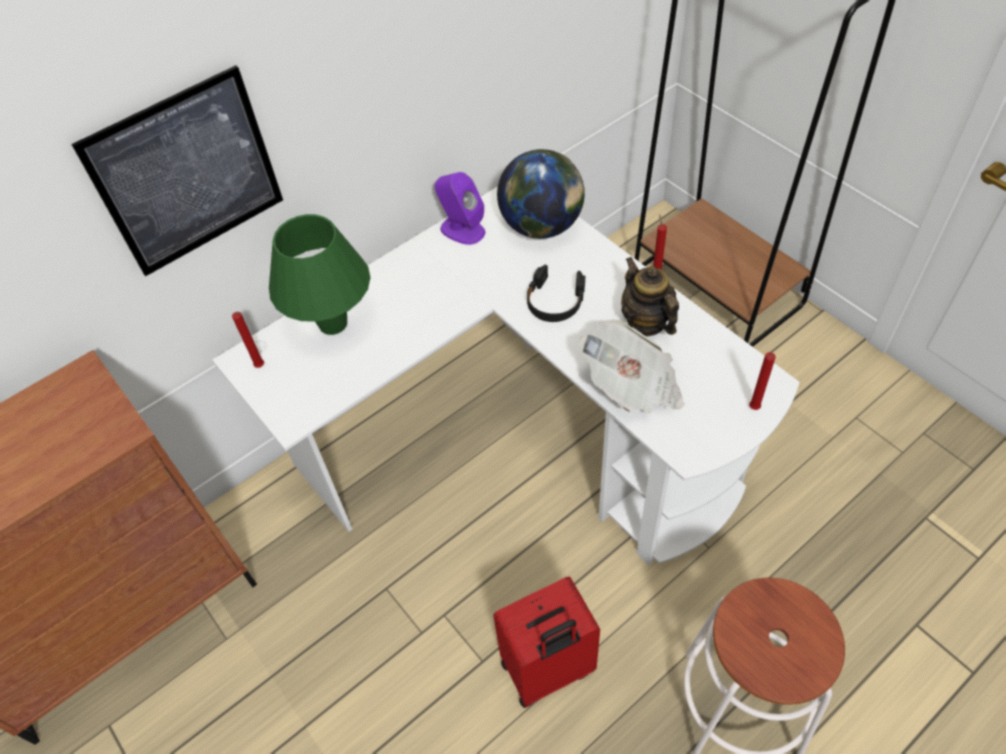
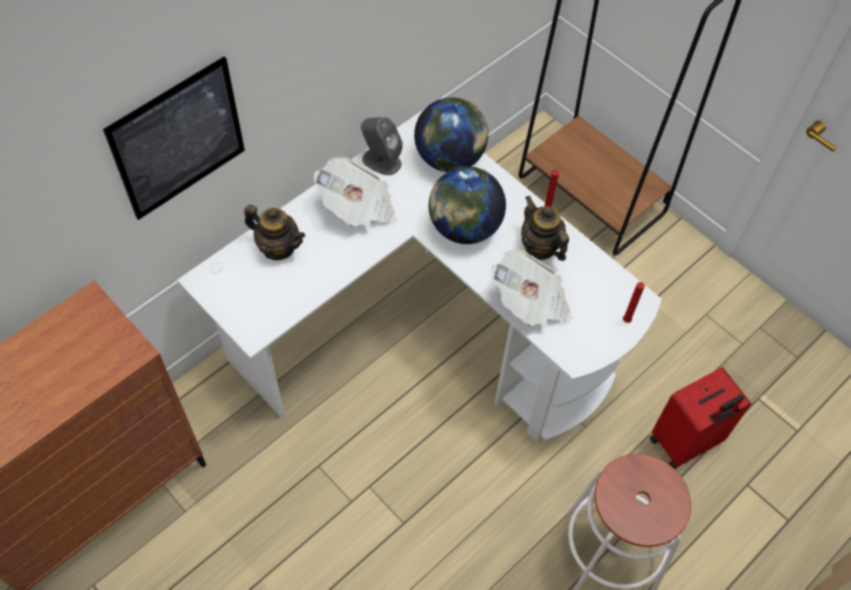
camera: 10 degrees left, 5 degrees up
red candle [232,312,264,368] -> none
green table lamp [269,214,371,335] -> teapot [244,204,305,260]
purple speaker [435,172,485,245] -> grey speaker [361,117,403,175]
red suitcase [493,577,600,708] -> red suitcase moved to [650,367,752,469]
black headphones [527,265,585,322] -> globe [429,166,506,244]
none -> newspaper [314,157,397,228]

